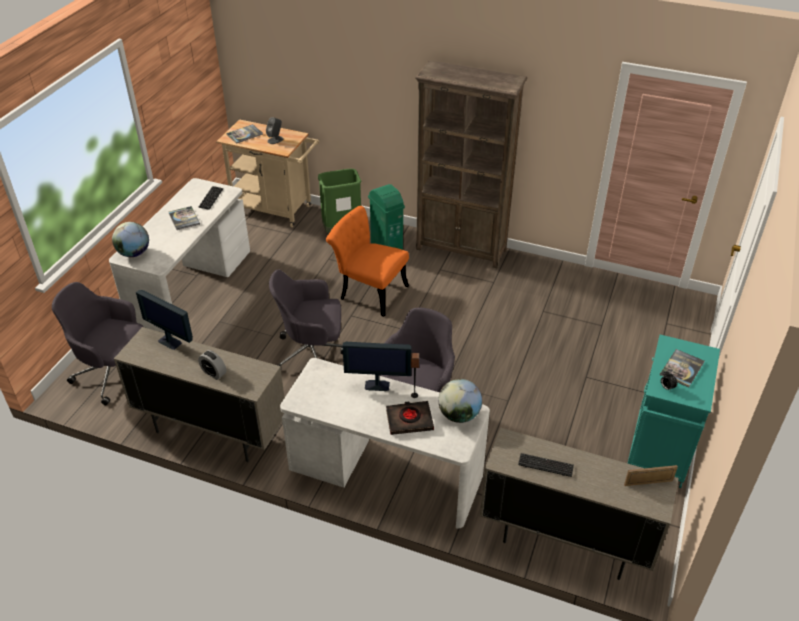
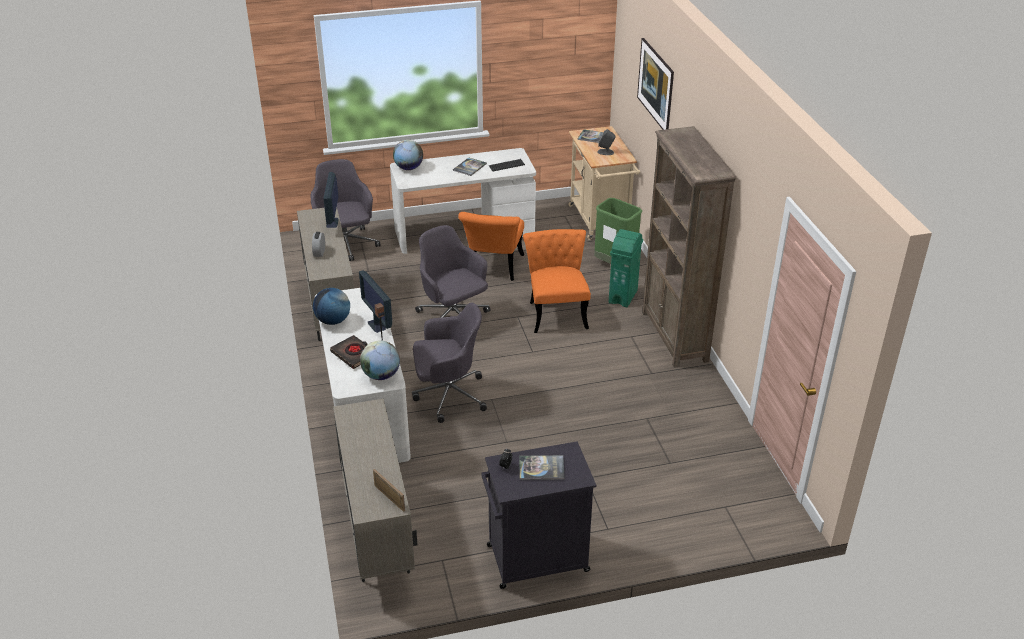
camera: 55 degrees right, 5 degrees down
keyboard [518,453,574,477] -> none
turquoise cabinet [628,335,720,488] -> black cabinet [481,441,597,589]
none -> globe [313,288,350,325]
none -> orange chair [458,212,524,281]
none -> picture [637,38,674,130]

